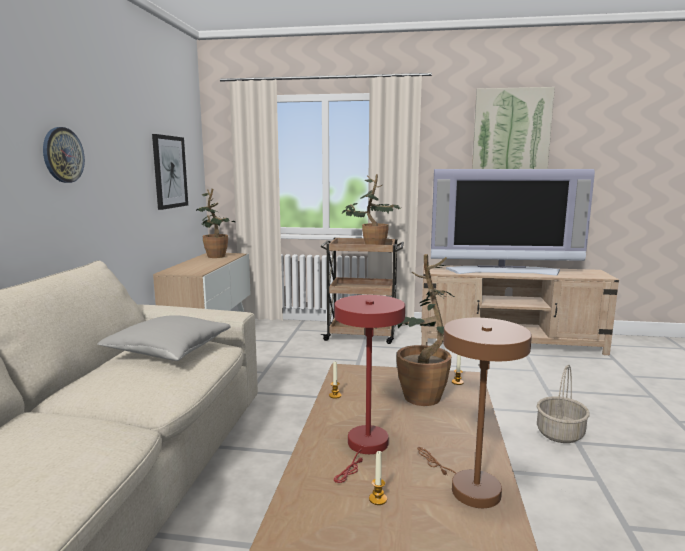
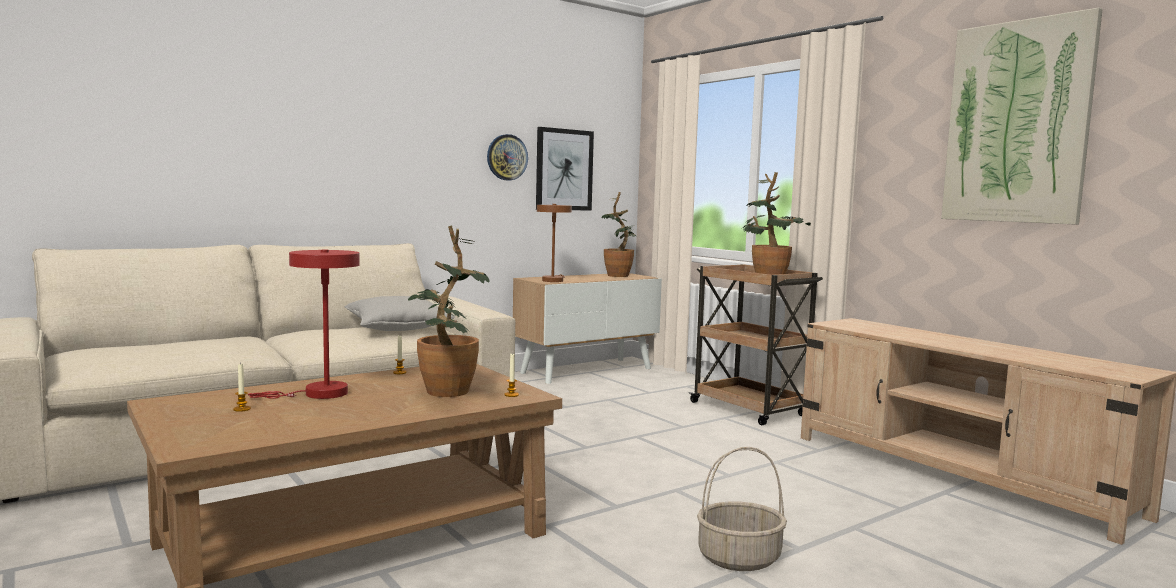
camera: 45 degrees right, 5 degrees down
wall clock [43,127,85,183] -> wall clock moved to [487,134,528,180]
brown table lamp [417,318,532,508] -> brown table lamp moved to [537,204,572,282]
television [431,169,595,275] -> none

